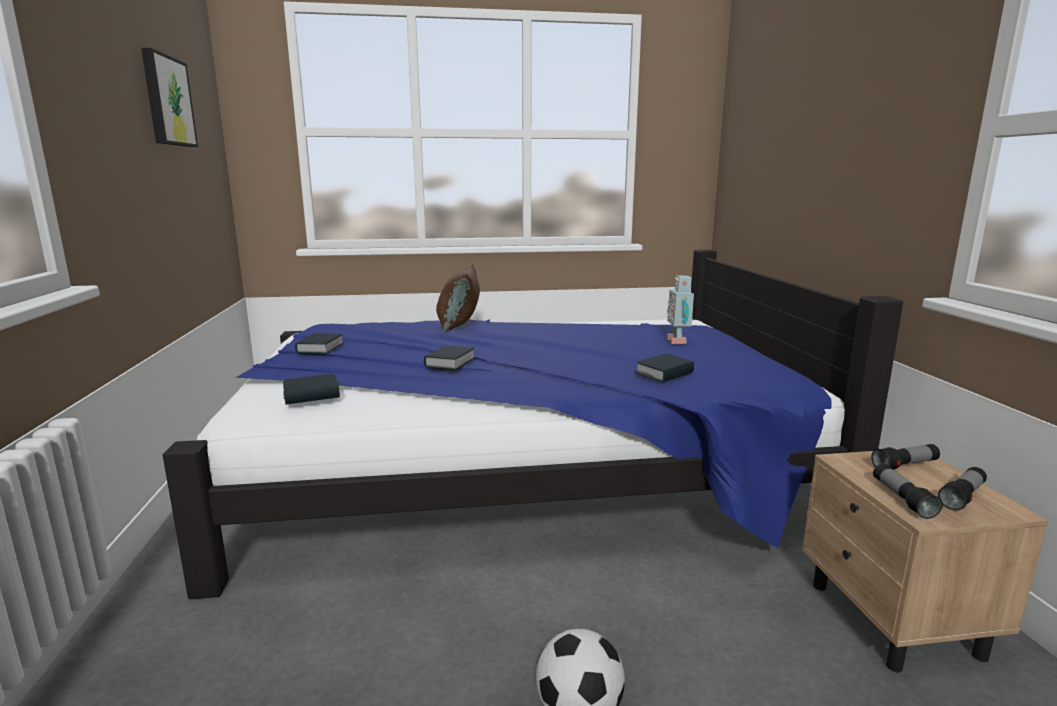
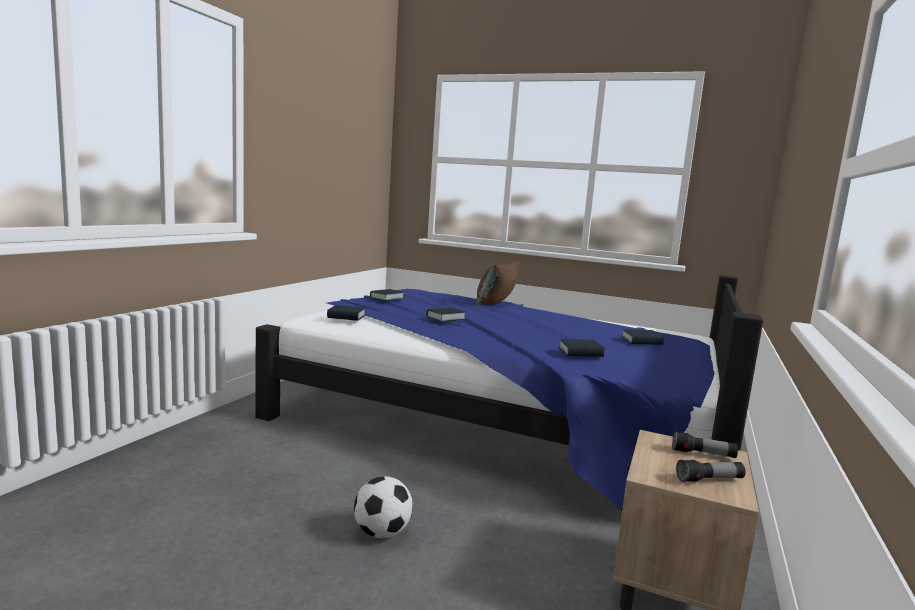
camera: 30 degrees right, 5 degrees down
picture [141,48,198,147] -> none
toy robot [666,275,694,344] -> book [621,329,664,345]
flashlight [873,464,943,519] -> none

